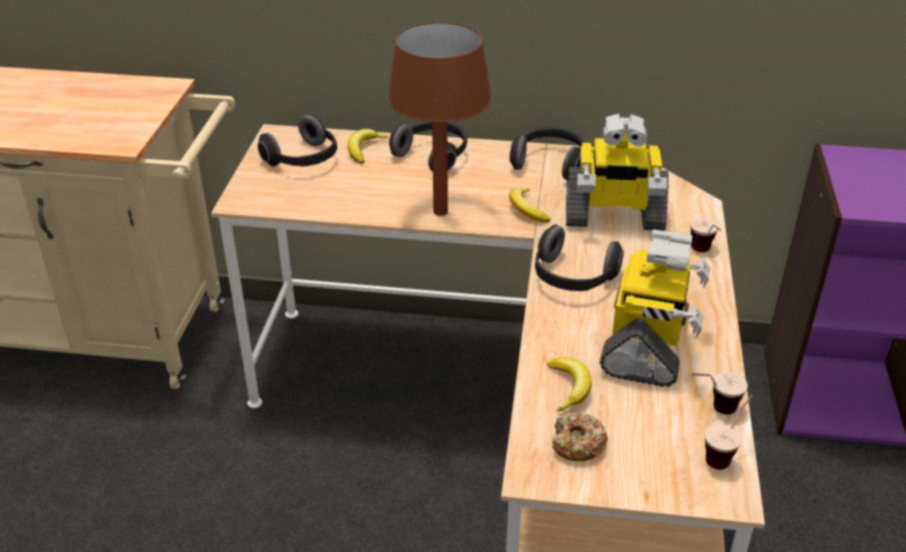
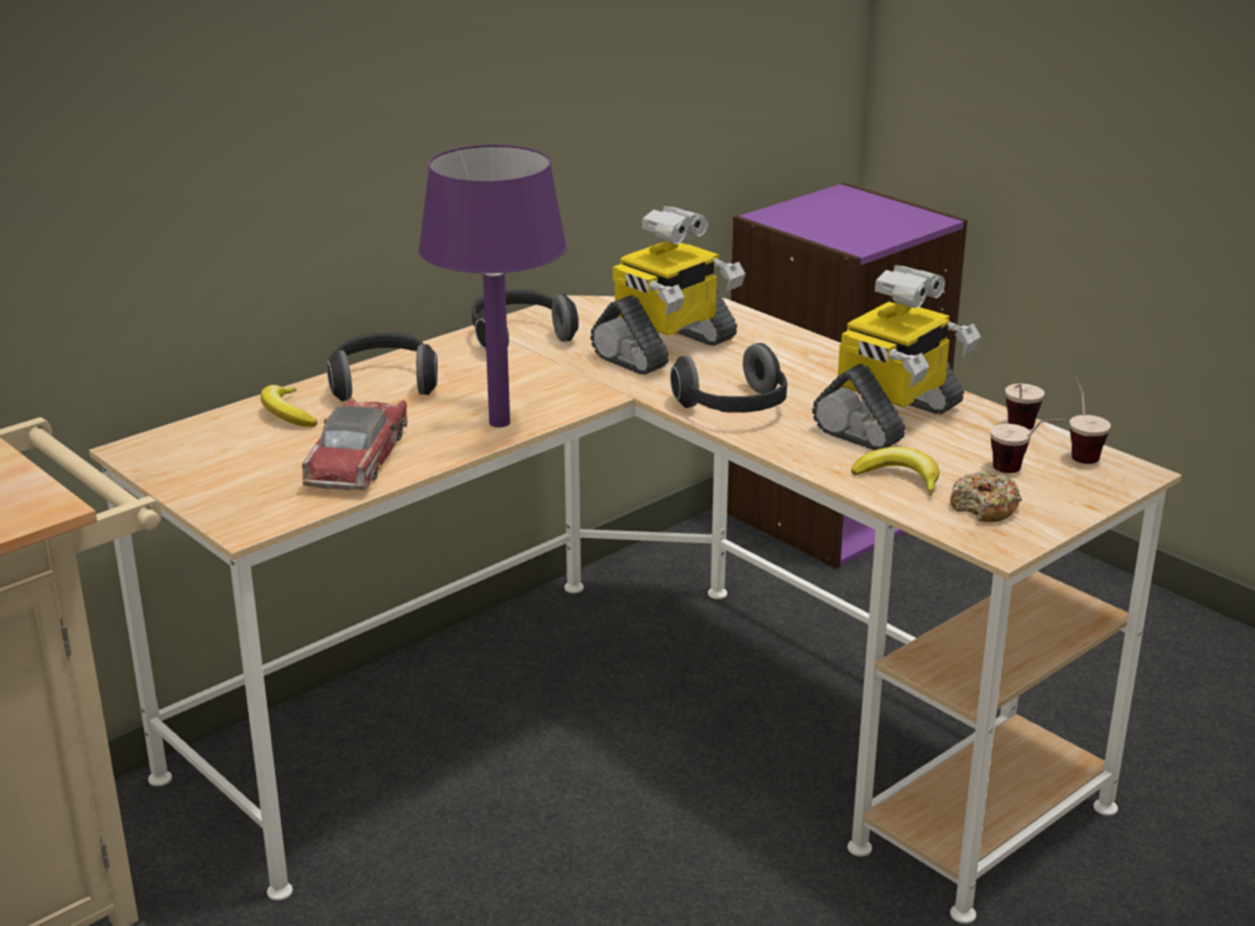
camera: 50 degrees left, 10 degrees down
headphones [257,114,337,167] -> none
brown table lamp [387,22,492,216] -> purple table lamp [418,145,567,427]
banana [509,188,550,223] -> none
toy robot [600,229,710,387] -> toy robot turned 75 degrees clockwise [812,265,981,451]
cup [690,217,721,252] -> cup moved to [990,419,1067,473]
none -> toy car [302,398,407,490]

